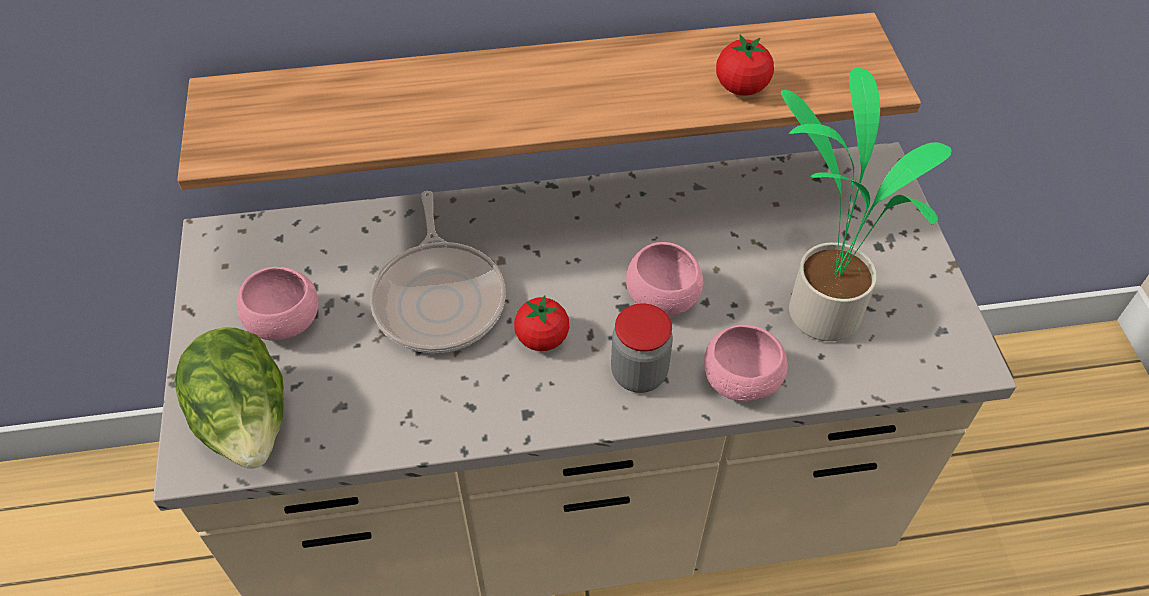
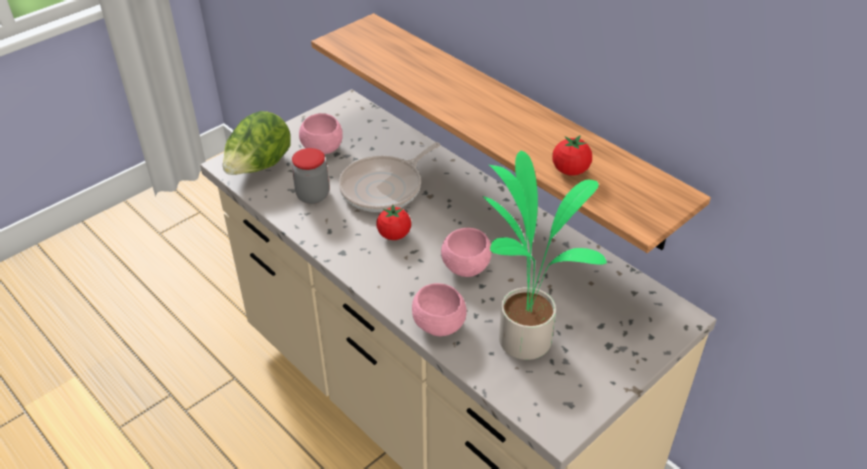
camera: 55 degrees right, 10 degrees down
jar [611,304,673,393] -> jar moved to [292,148,329,204]

